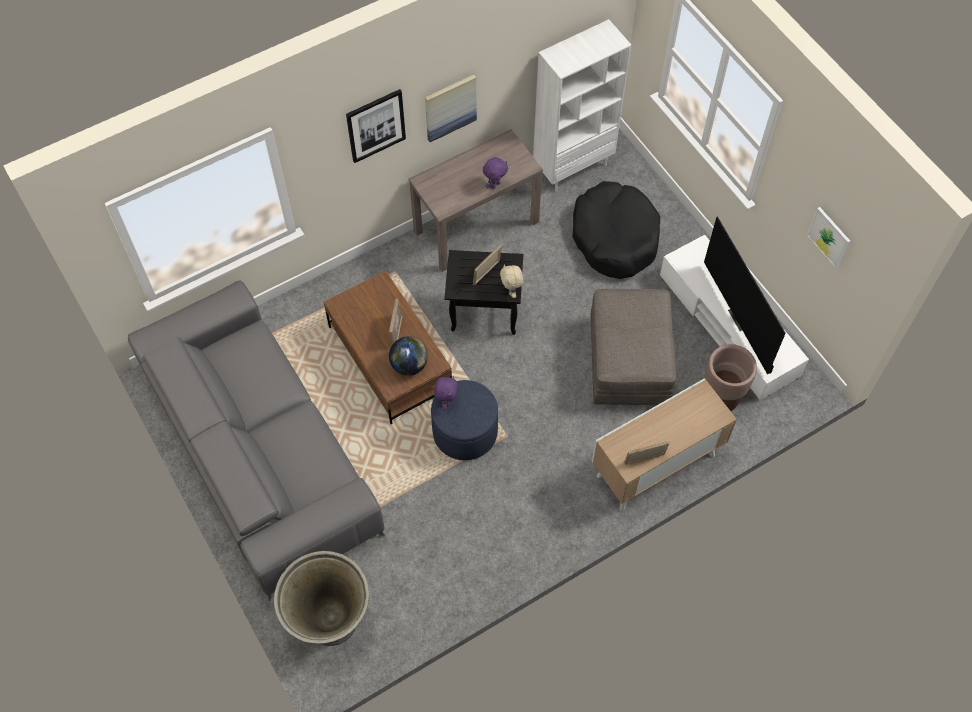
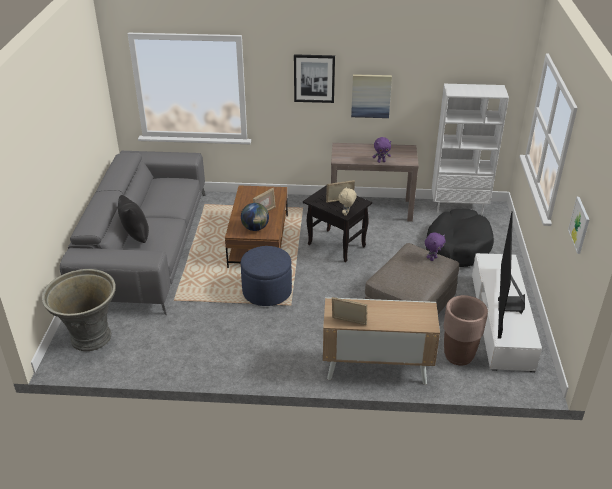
camera: 35 degrees right, 25 degrees down
purple plush toy [434,376,458,410] -> purple plush toy moved to [425,232,445,261]
none -> black pillow [118,195,149,243]

